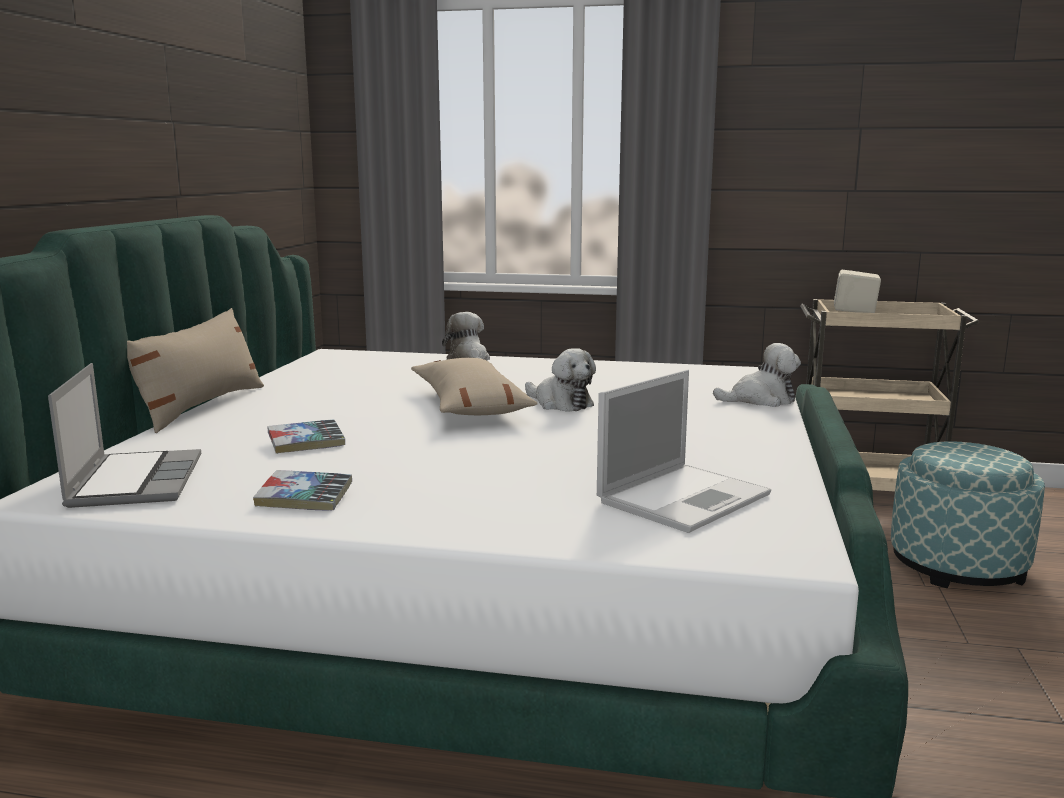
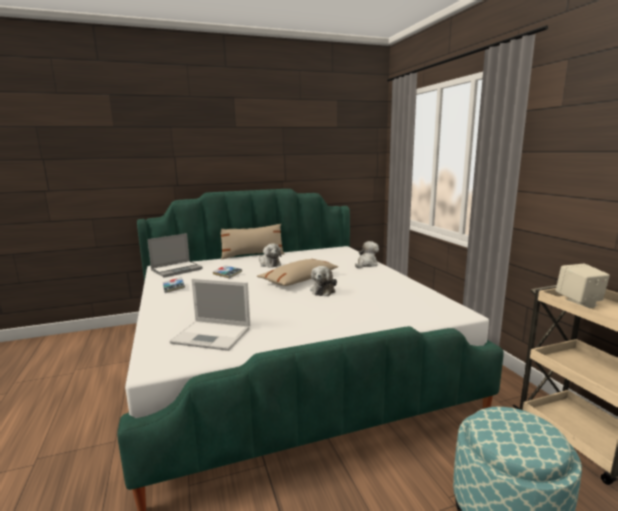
camera: 60 degrees right, 0 degrees up
plush toy [713,343,801,407] -> plush toy moved to [259,243,281,268]

